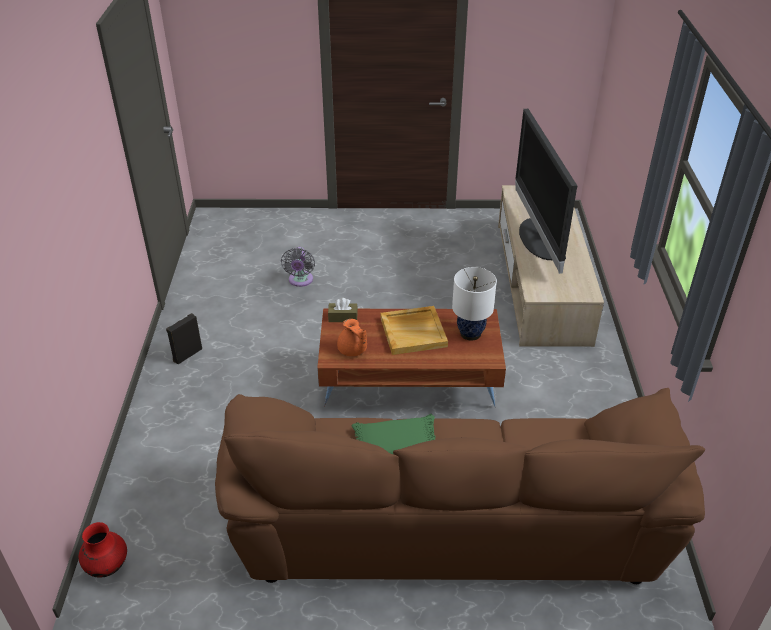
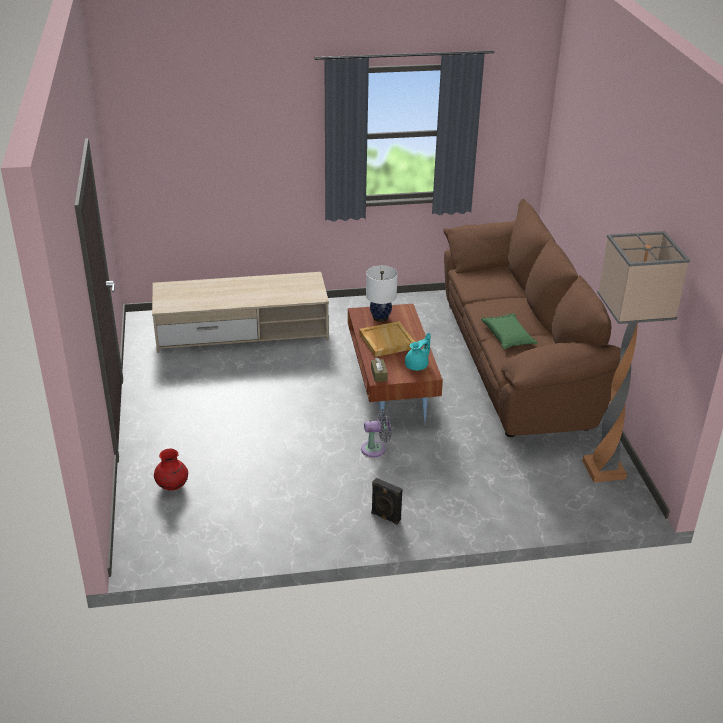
camera: 100 degrees left, 5 degrees down
red vase [79,522,127,578] -> red vase moved to [154,449,188,491]
grey fan [281,247,315,287] -> grey fan moved to [361,409,391,457]
orange teapot [337,319,367,356] -> turquoise teapot [405,333,430,371]
television [515,109,577,274] -> none
none -> floor lamp [582,231,690,482]

